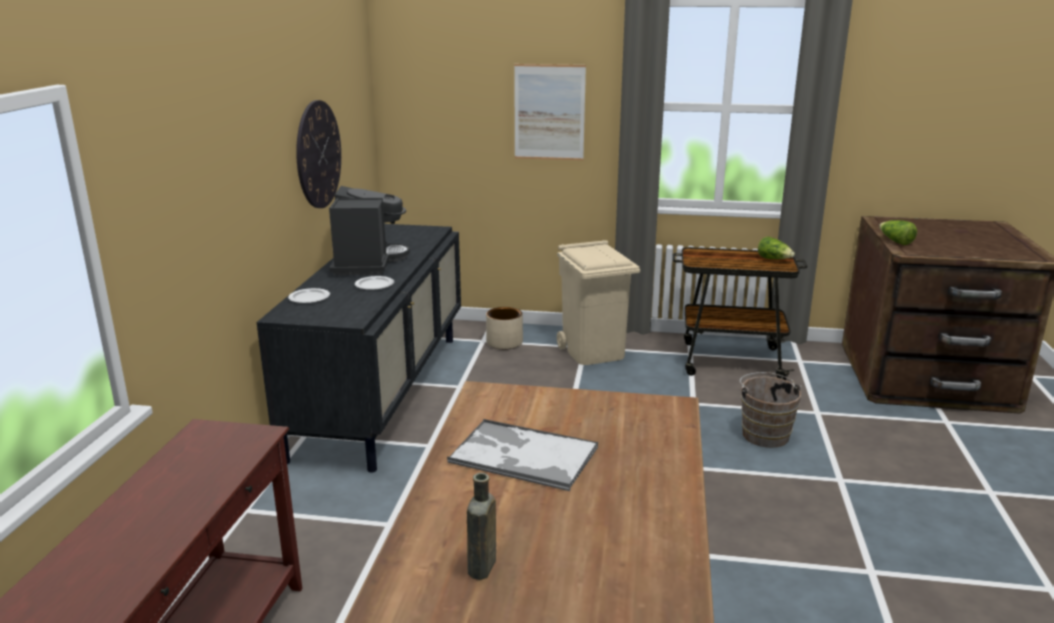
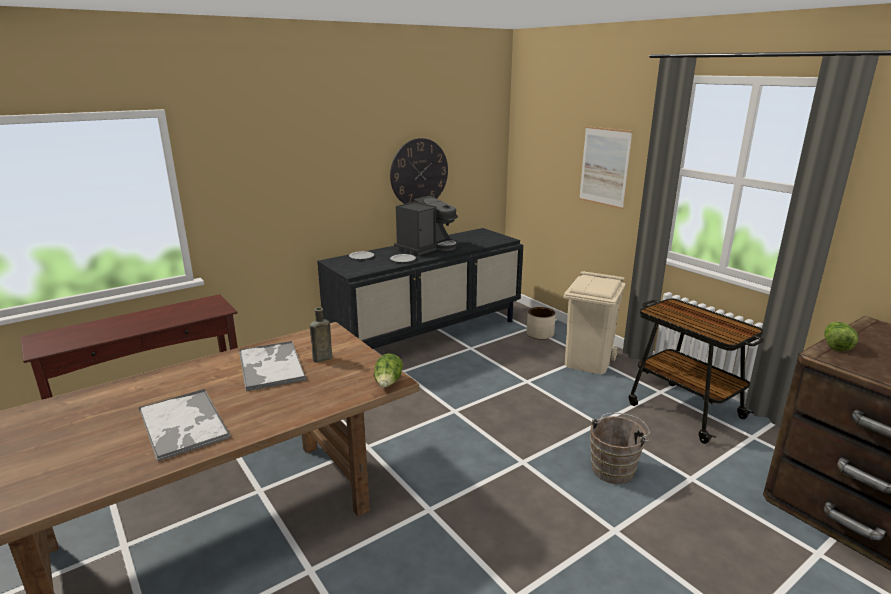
camera: 45 degrees right, 0 degrees up
brown bottle [467,473,496,580] -> brown bottle moved to [310,307,332,362]
lettuce [758,236,795,259] -> lettuce moved to [374,354,403,388]
none -> tray [139,389,230,461]

